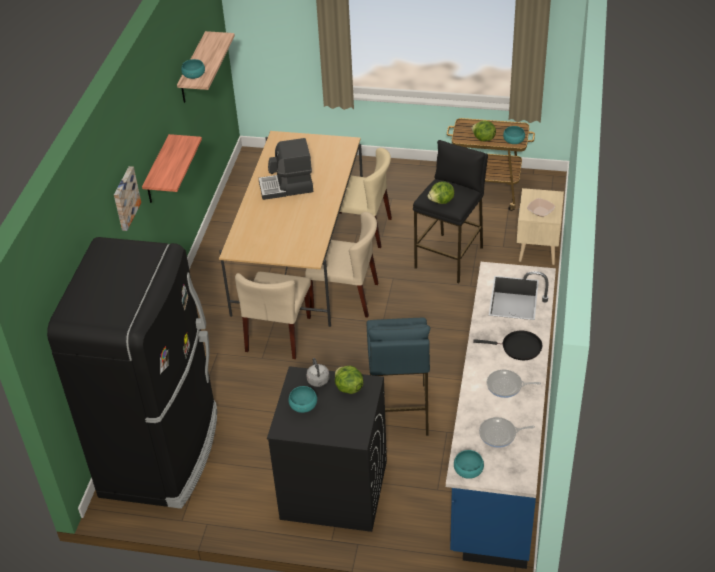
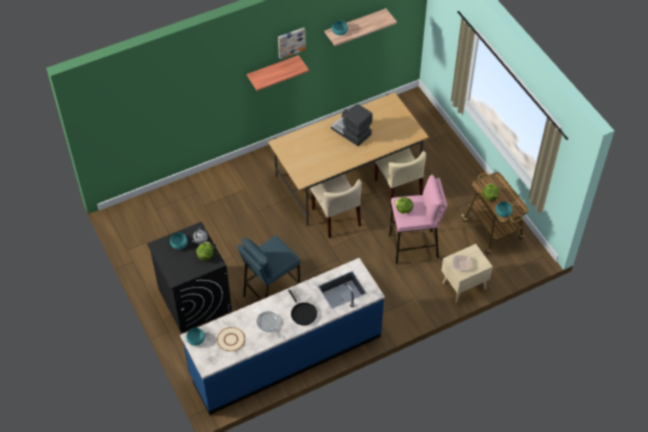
camera: 50 degrees right, 10 degrees up
black fridge [47,237,217,509] -> none
picture [114,166,141,231] -> picture moved to [278,27,306,59]
beige chair [235,272,311,359] -> none
black stool [413,140,488,283] -> pink stool [389,174,447,264]
frying pan [479,417,535,448] -> beige plate [217,327,245,351]

